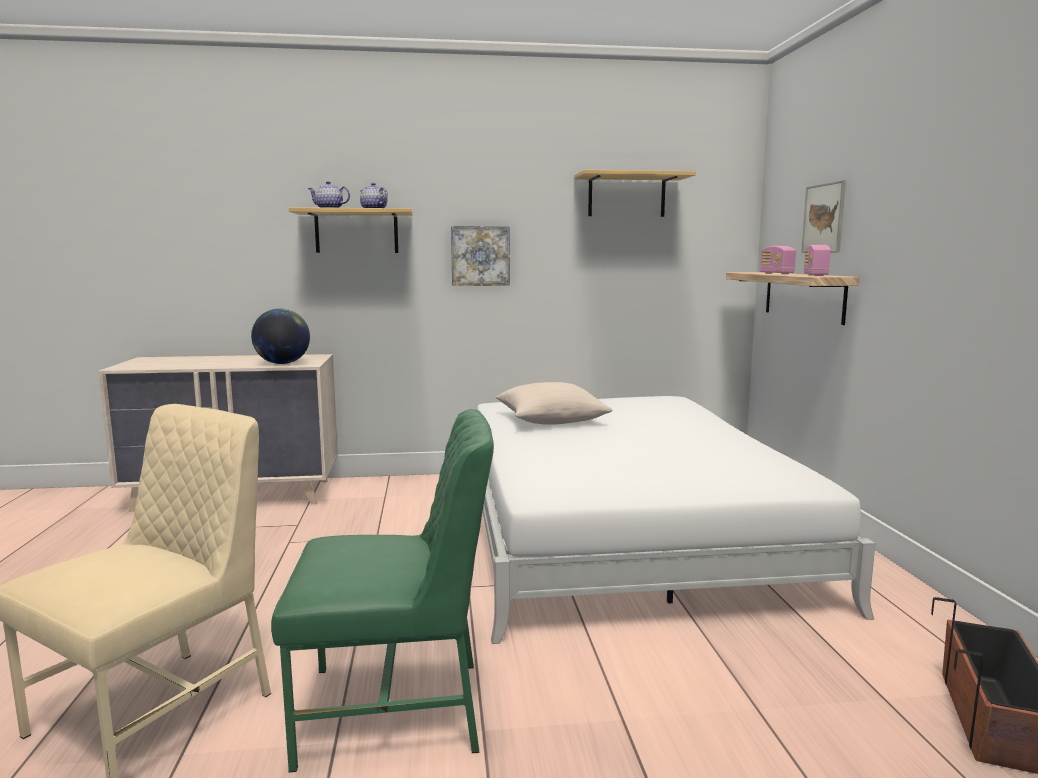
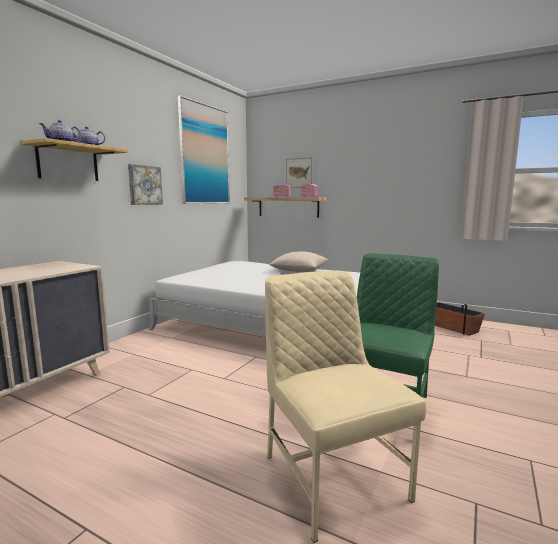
camera: 55 degrees left, 0 degrees up
globe [251,309,310,364] -> none
beige pillow [495,382,612,425] -> beige pillow moved to [269,252,328,272]
shelf [574,169,696,217] -> picture [178,95,230,204]

